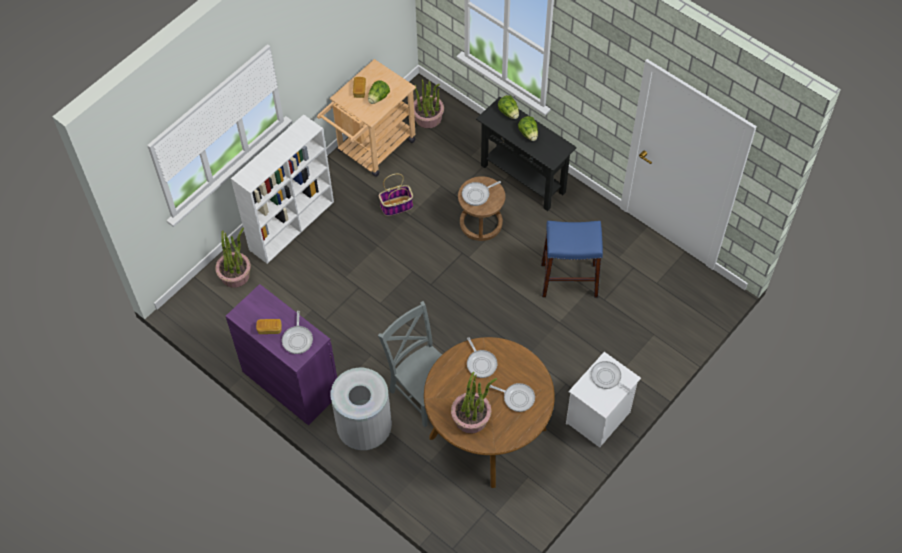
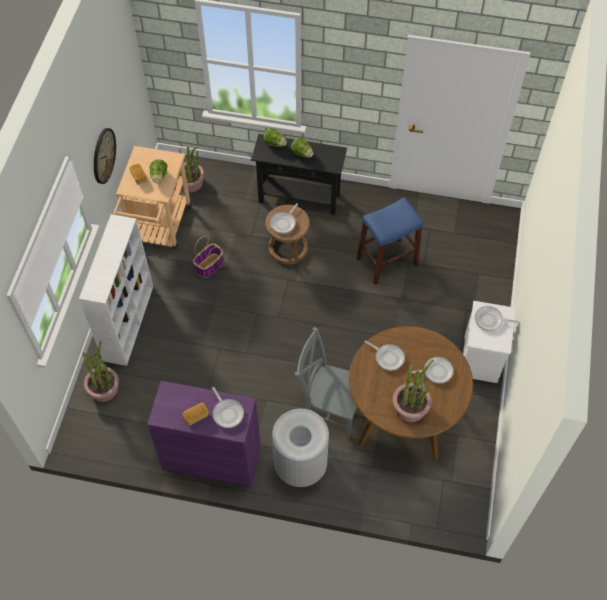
camera: 30 degrees left, 0 degrees up
none -> wall clock [94,128,116,184]

